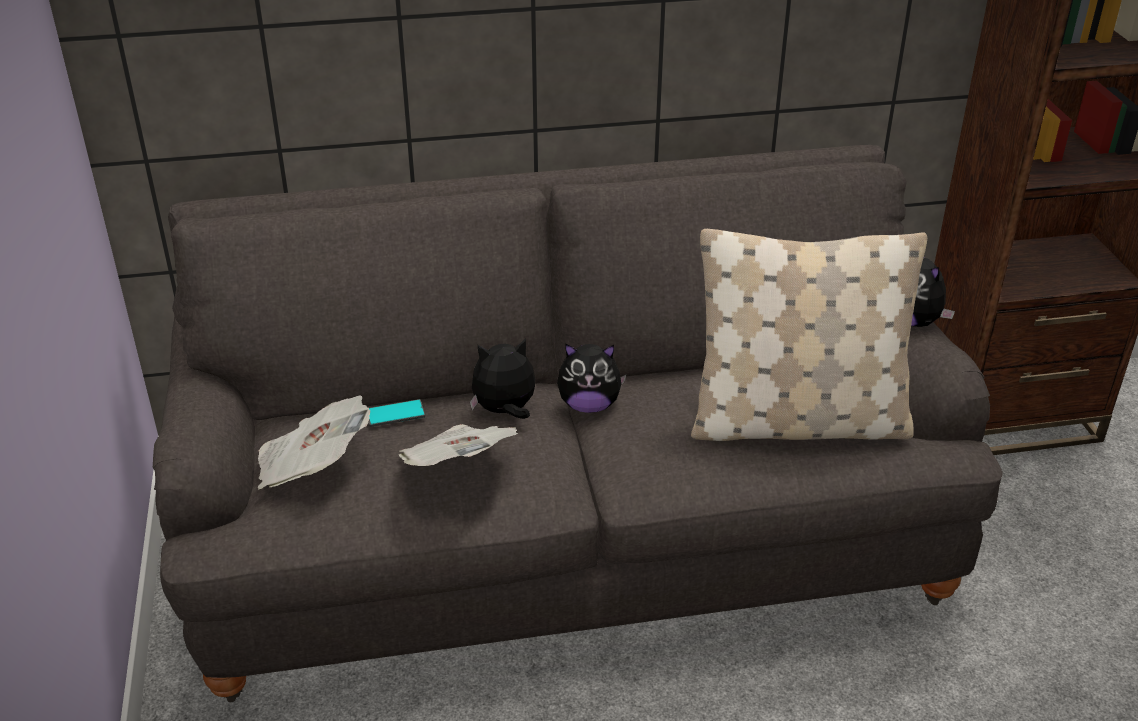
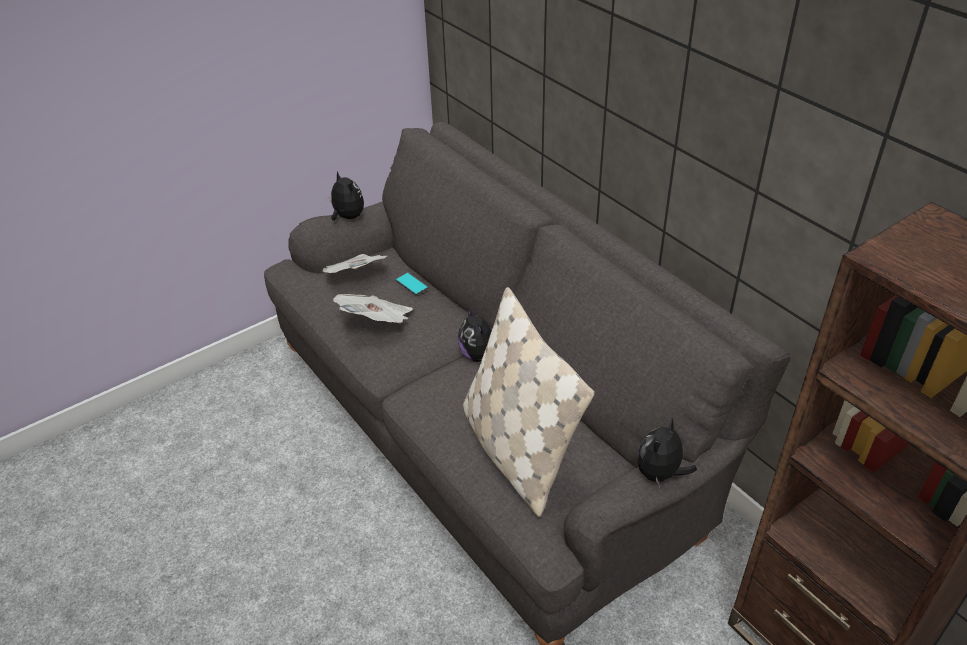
camera: 65 degrees right, 5 degrees up
plush toy [470,338,535,419] -> plush toy moved to [327,171,364,220]

